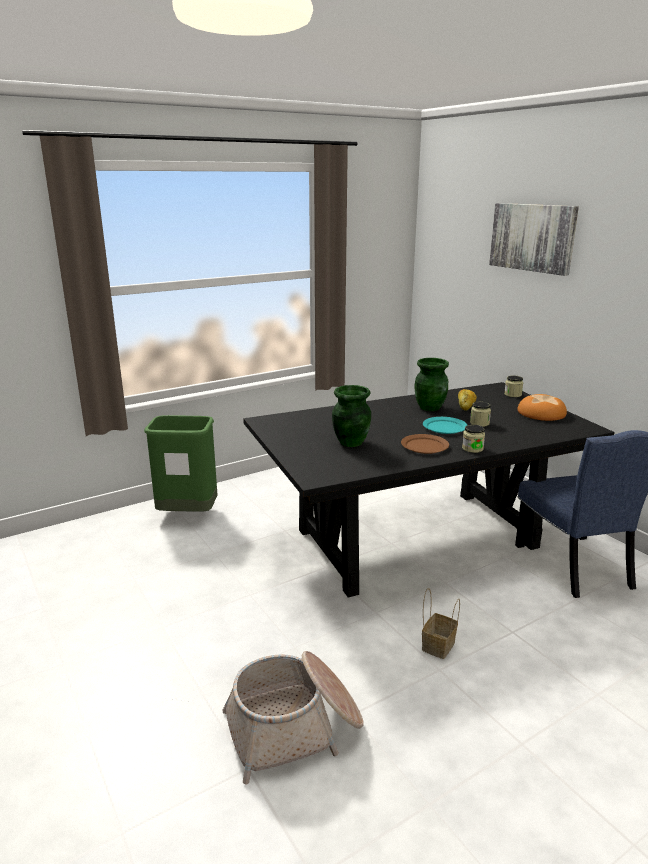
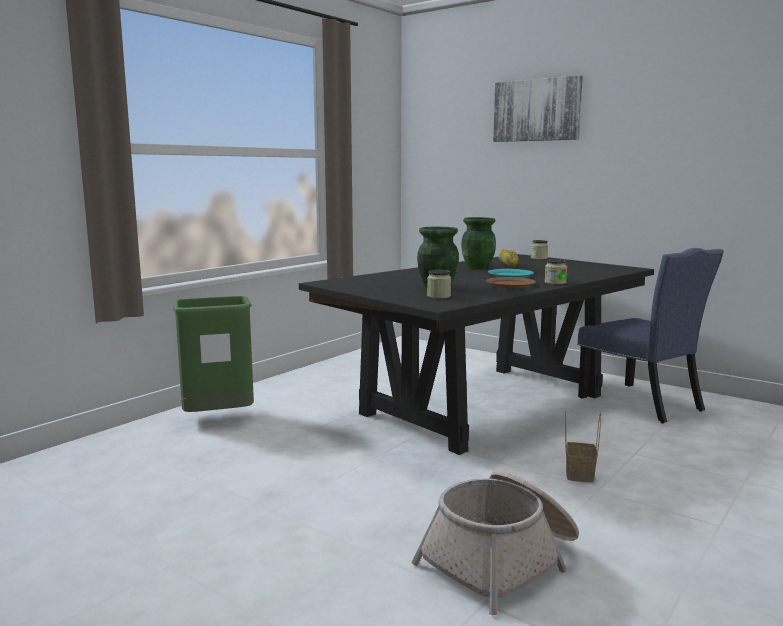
camera: 20 degrees left, 10 degrees down
jar [470,402,491,427] -> jar moved to [427,270,451,298]
bread [517,394,567,421] -> none

